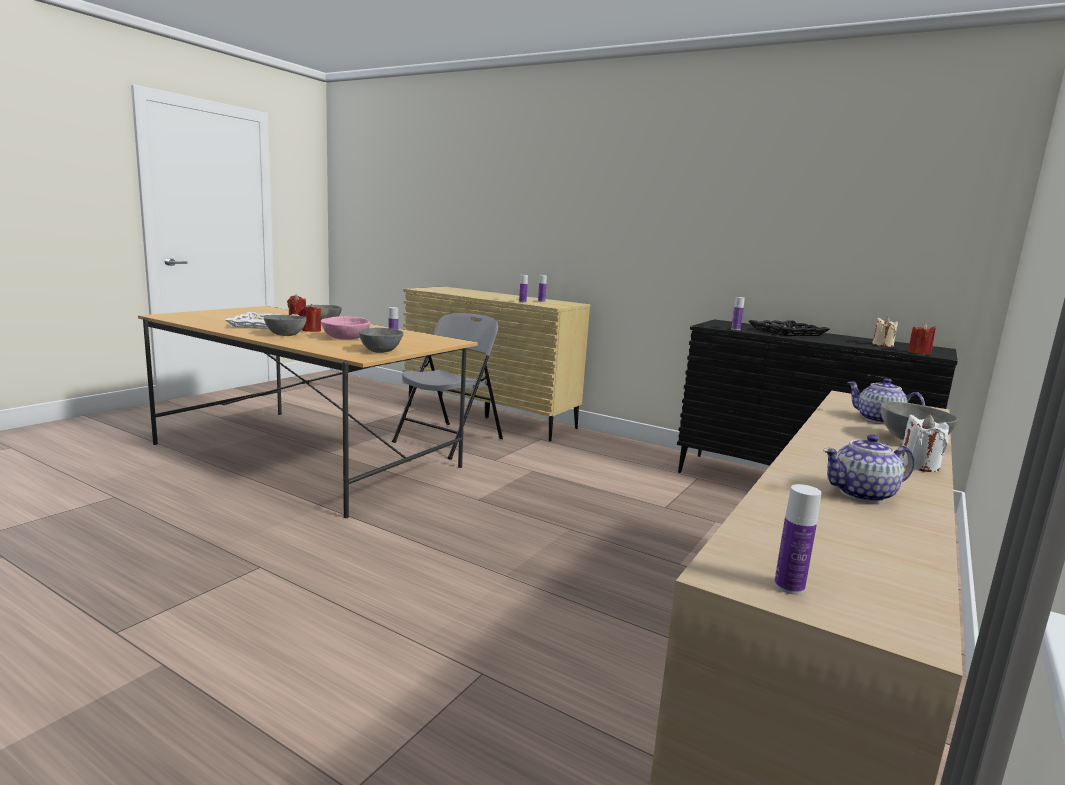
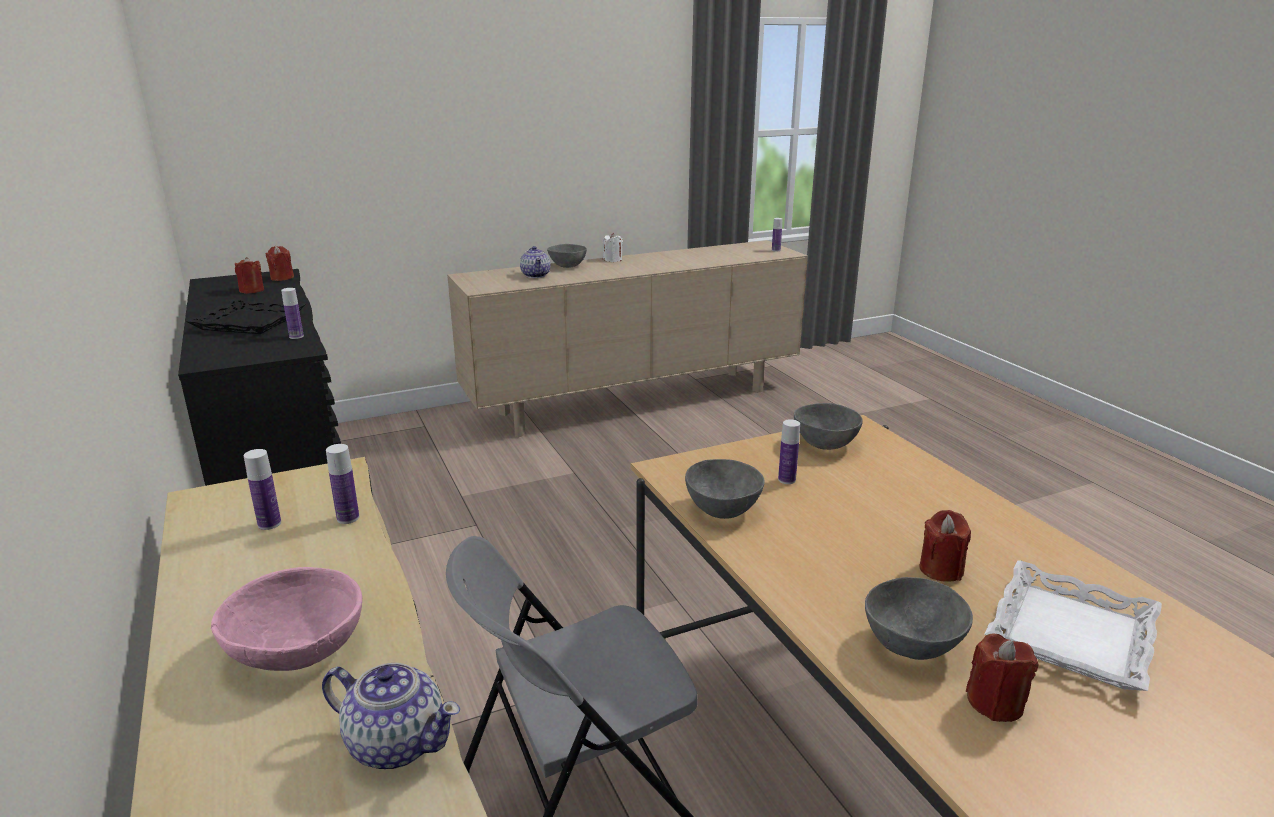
camera: 145 degrees left, 10 degrees up
grey bowl [264,315,307,336] -> grey bowl moved to [685,459,765,519]
pink bowl [321,316,370,340] -> pink bowl moved to [211,567,362,671]
teapot [823,434,914,503] -> teapot moved to [322,663,460,769]
beige candle [872,317,898,347] -> red candle [235,257,264,294]

